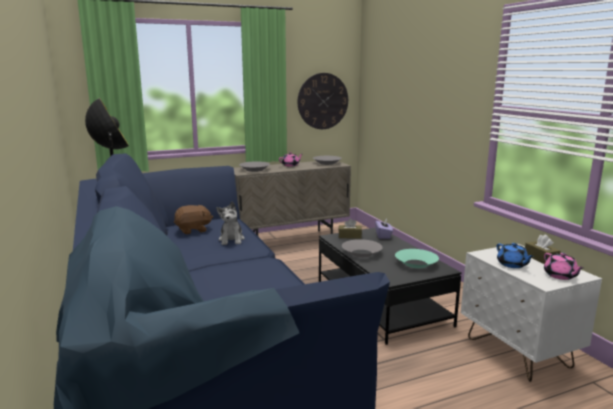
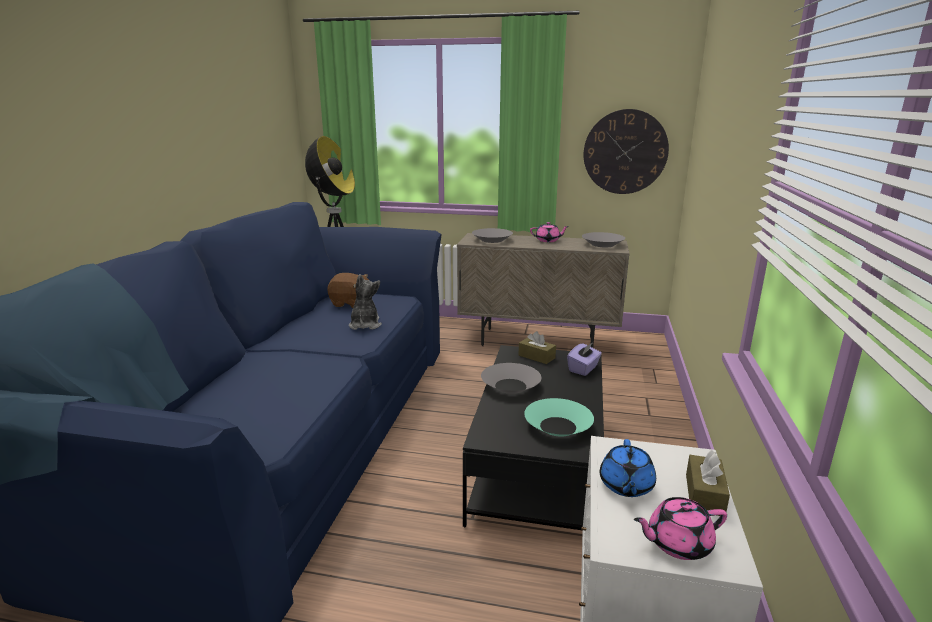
camera: 35 degrees right, 5 degrees up
plush toy [216,201,245,245] -> plush toy turned 150 degrees clockwise [349,274,382,330]
pink teapot [544,253,584,280] -> pink teapot turned 60 degrees clockwise [634,497,727,560]

